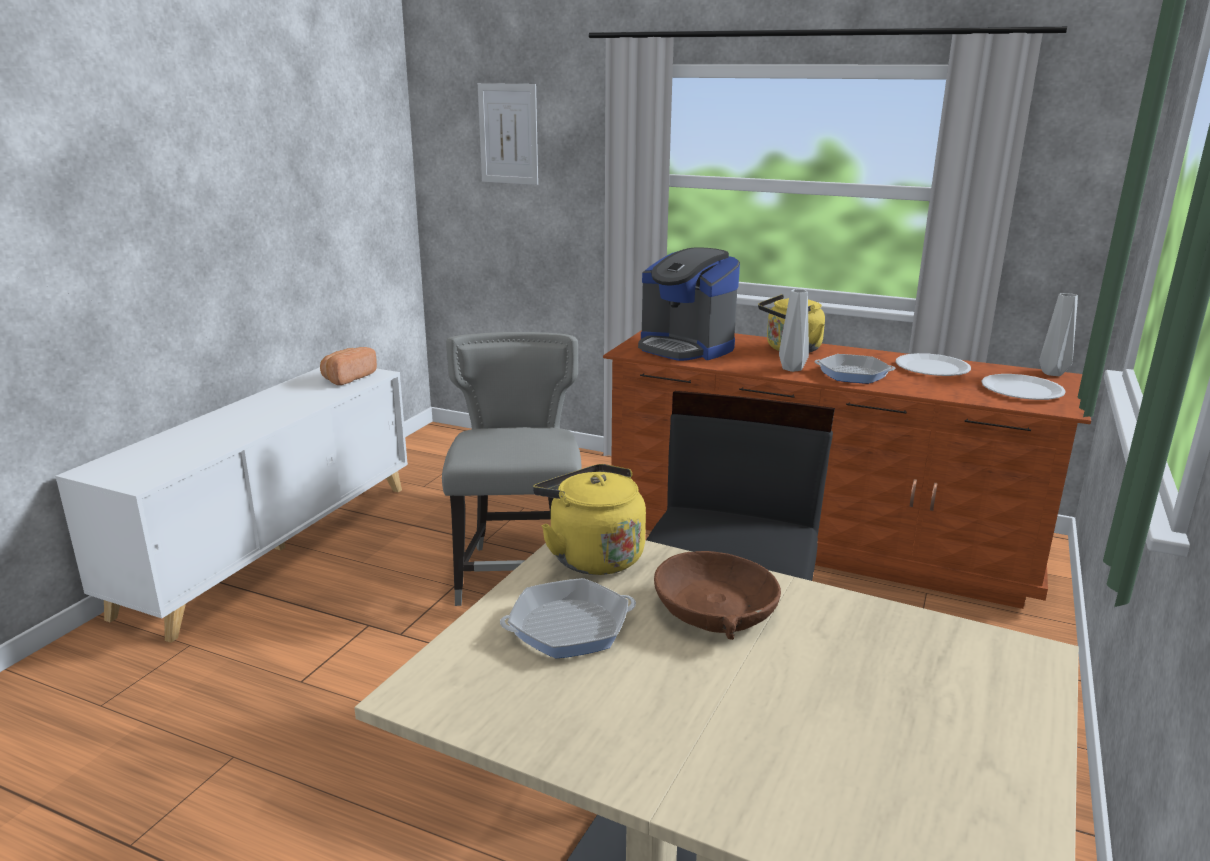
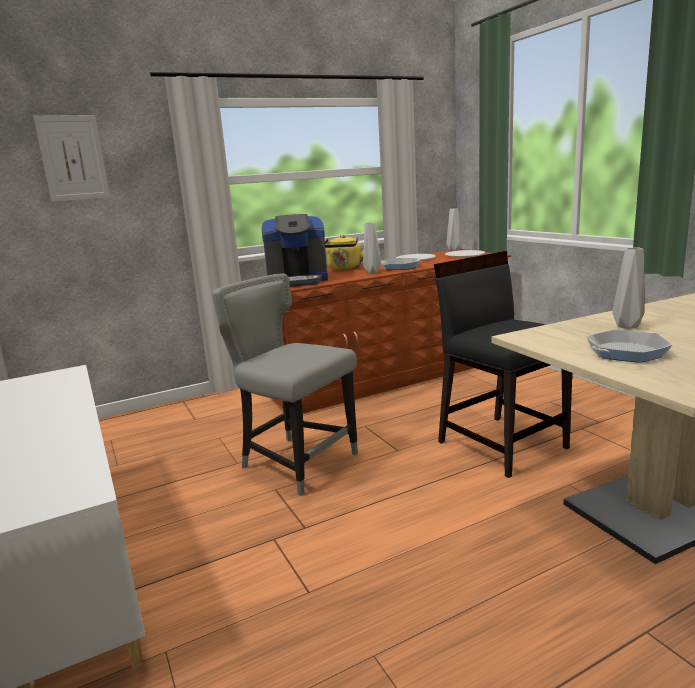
camera: 50 degrees left, 5 degrees down
bread [320,347,377,385] -> none
frying pan [500,578,636,659] -> frying pan turned 135 degrees counterclockwise [586,330,672,363]
yellow kettle [533,464,646,575] -> none
brown bowl [654,551,781,640] -> grey vase [612,248,644,329]

